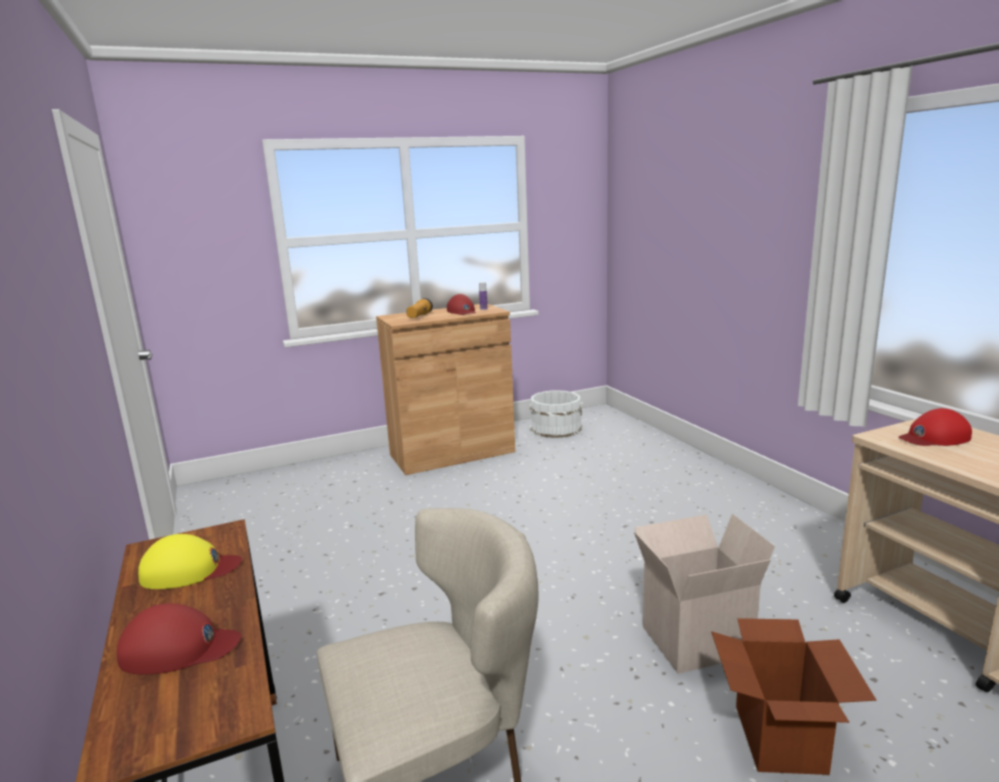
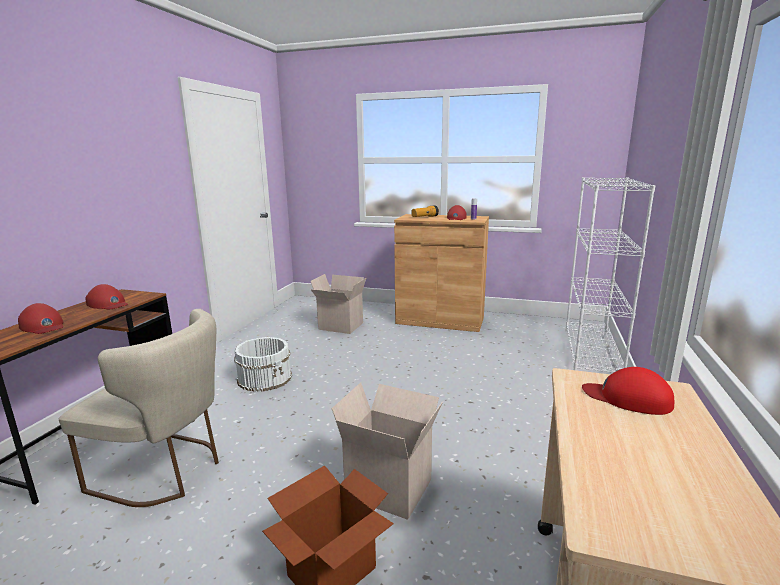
camera: 40 degrees right, 0 degrees up
yellow cap [138,534,242,589] -> red cap [86,284,128,309]
white bucket [530,390,583,438] -> white bucket moved to [234,337,292,392]
none -> cardboard box [310,274,366,334]
none -> white bookcase [566,177,655,372]

